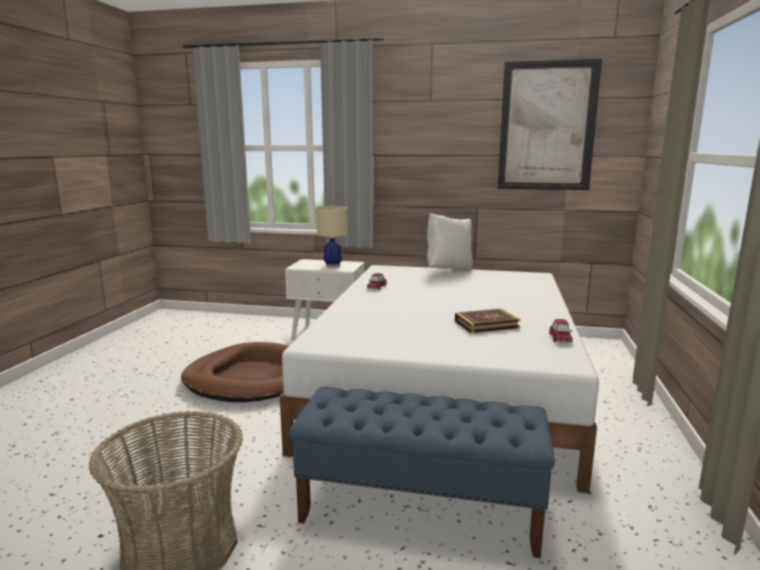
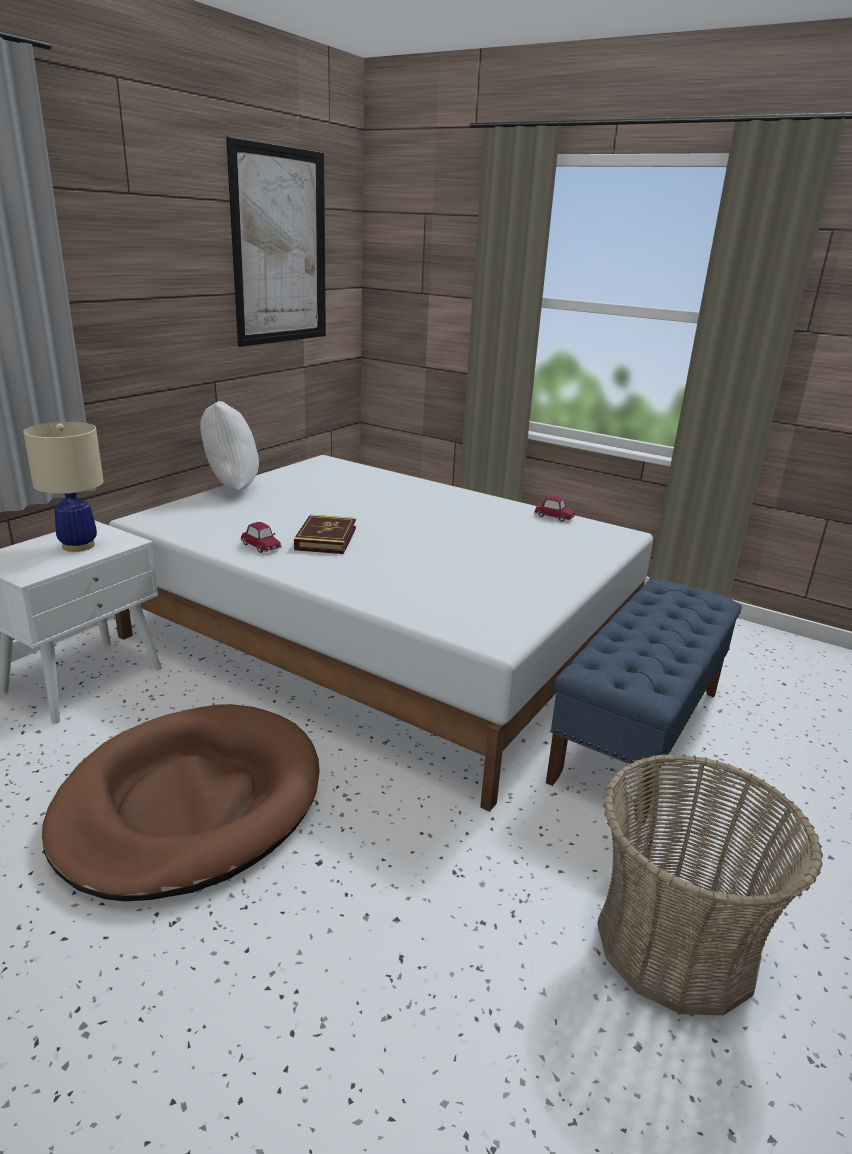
camera: 70 degrees left, 10 degrees up
book [455,308,520,333] -> book moved to [294,515,356,554]

